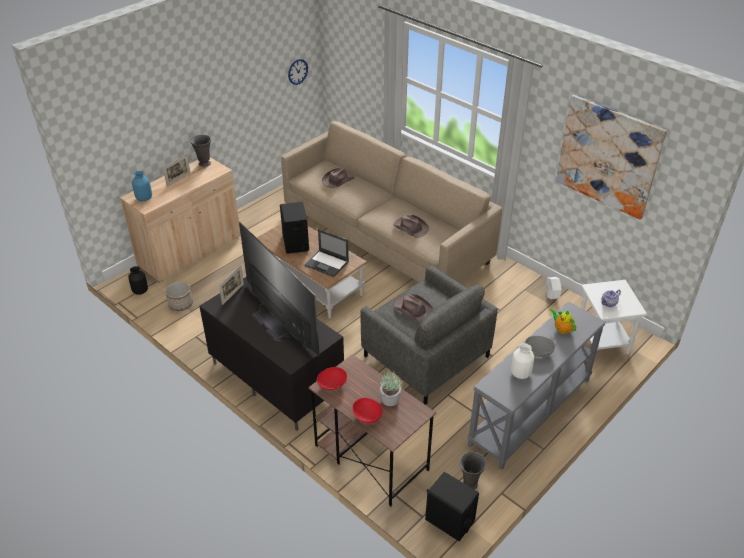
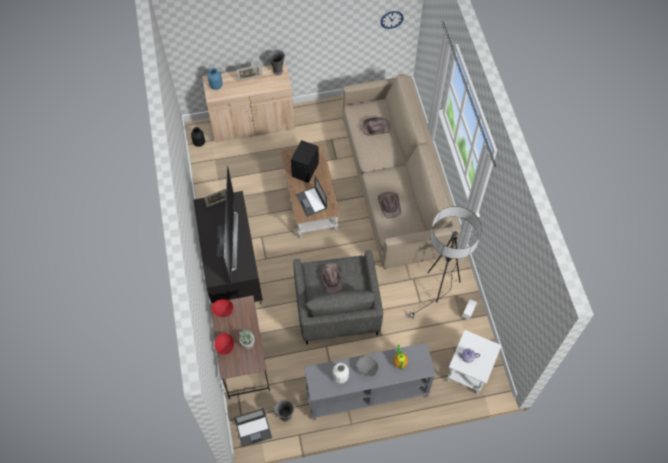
camera: 35 degrees right, 20 degrees up
planter [165,281,193,311] -> none
black speaker [425,472,479,541] -> laptop [234,408,272,447]
picture [556,95,667,220] -> none
none -> floor lamp [409,206,482,319]

